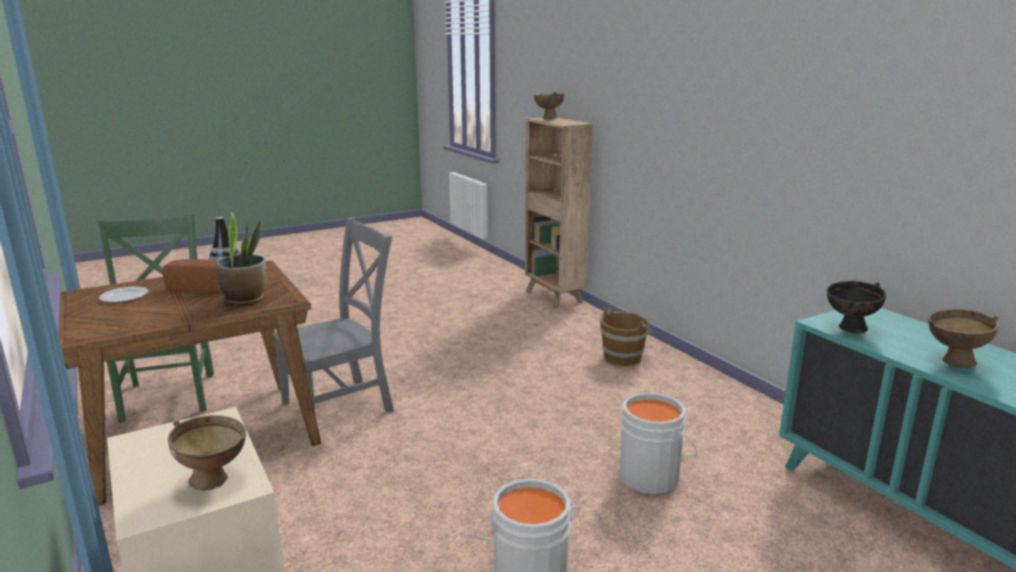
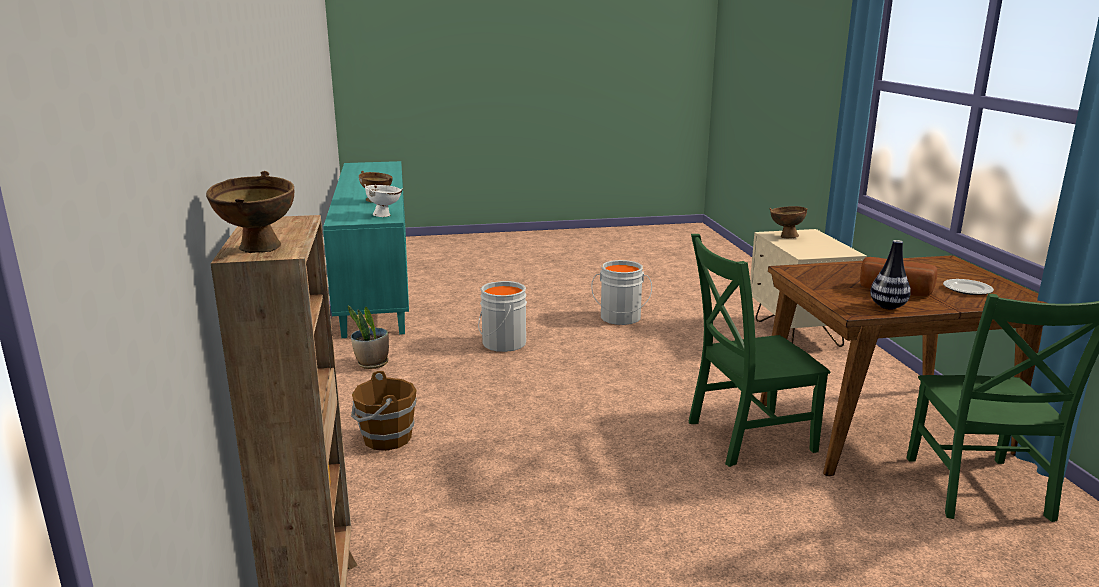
camera: 160 degrees left, 0 degrees up
potted plant [216,212,266,306] -> potted plant moved to [348,306,389,369]
grey chair [273,217,394,413] -> green chair [689,234,830,467]
black bowl [827,281,886,334] -> white bowl [364,184,403,217]

